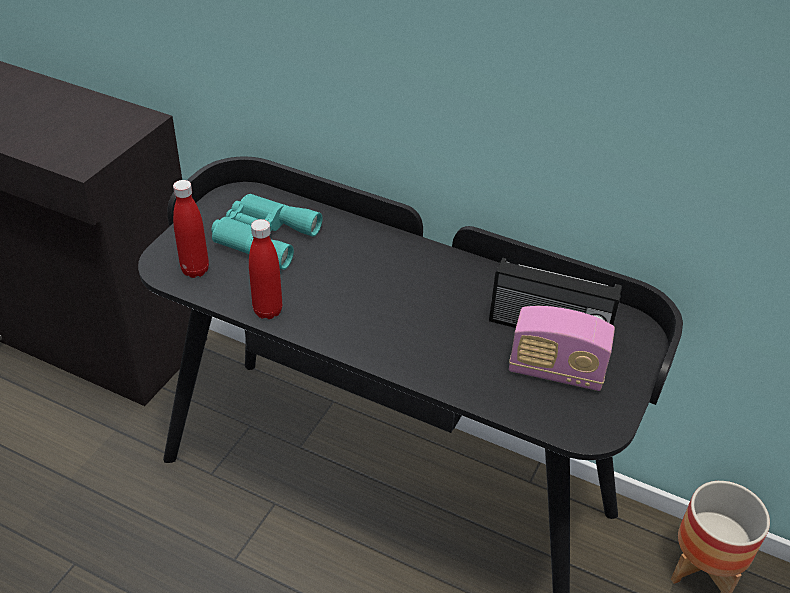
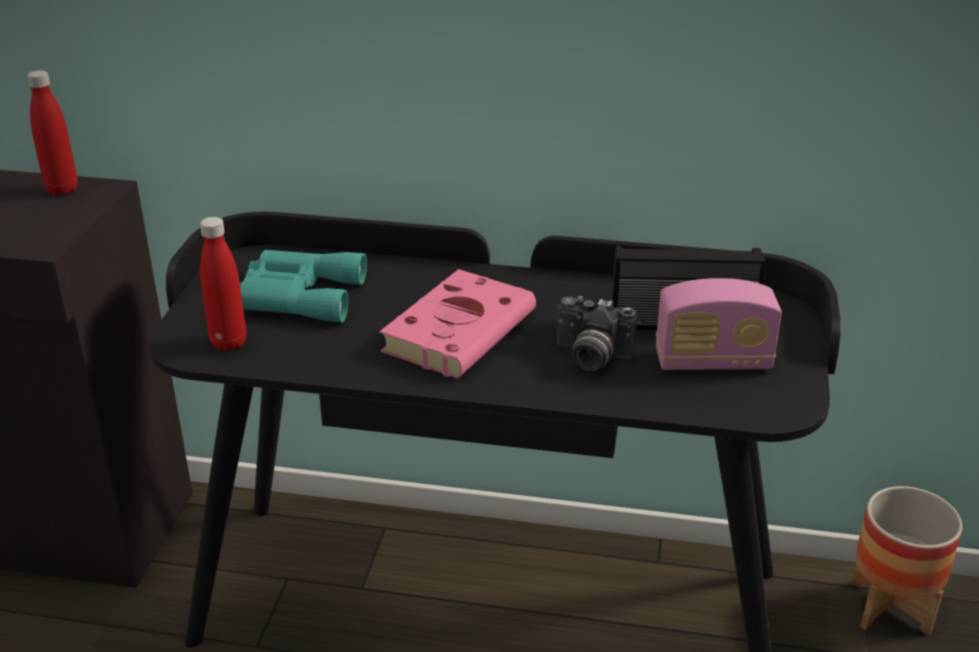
camera: 15 degrees left, 10 degrees down
red bottle [249,219,282,319] -> red bottle moved to [27,70,78,196]
none -> pink book [380,269,536,379]
none -> camera [557,296,637,371]

